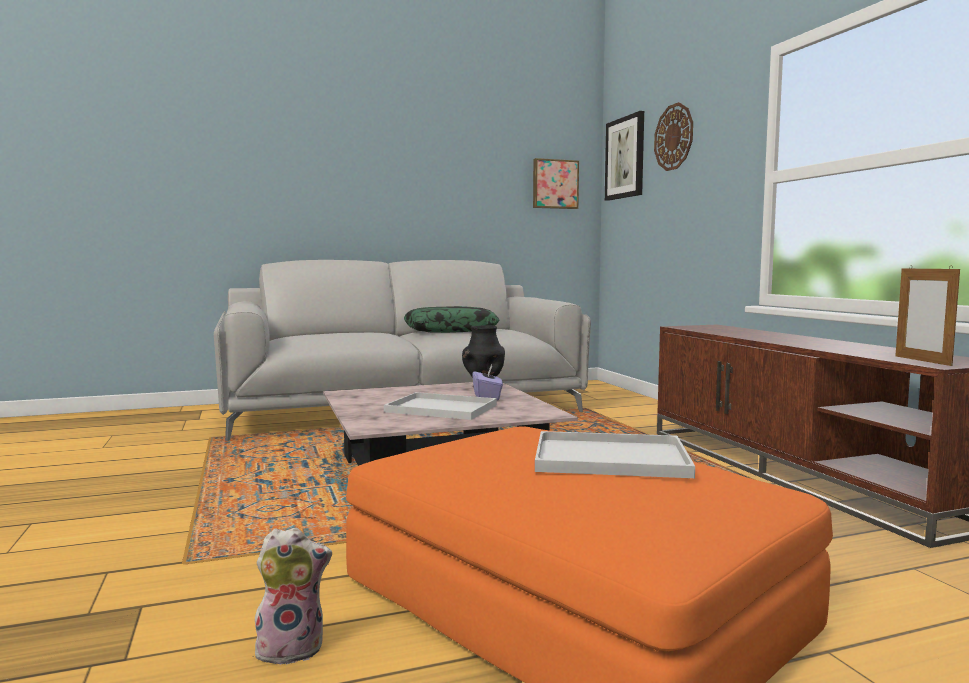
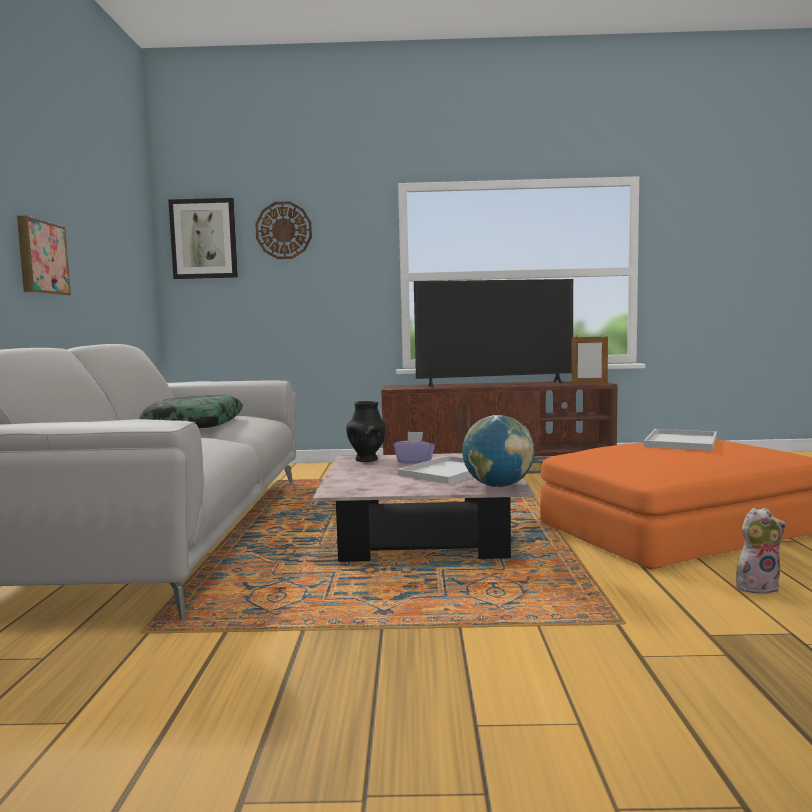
camera: 70 degrees left, 0 degrees up
plush toy [255,528,332,665] -> plush toy turned 75 degrees clockwise [736,508,786,594]
picture [533,158,579,209] -> picture moved to [17,216,71,296]
none -> television [414,279,573,388]
none -> globe [462,415,535,487]

